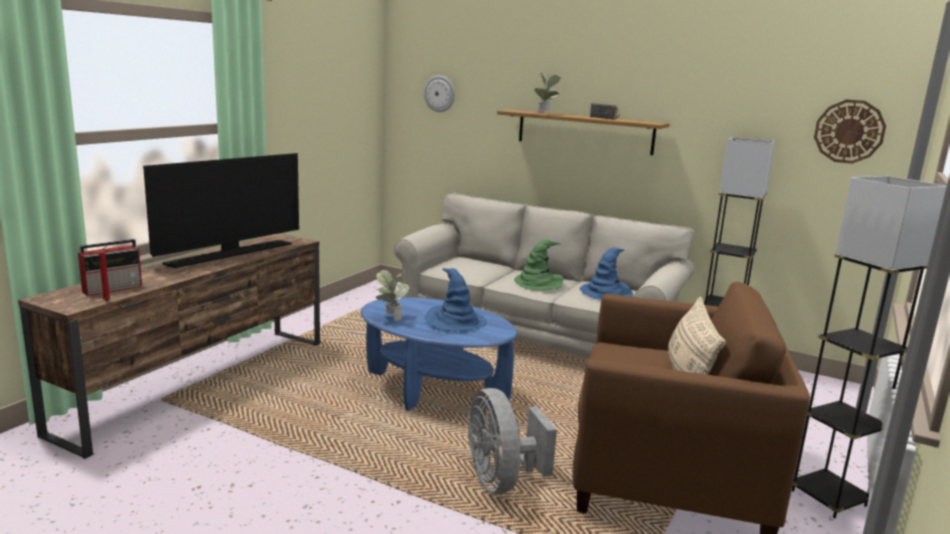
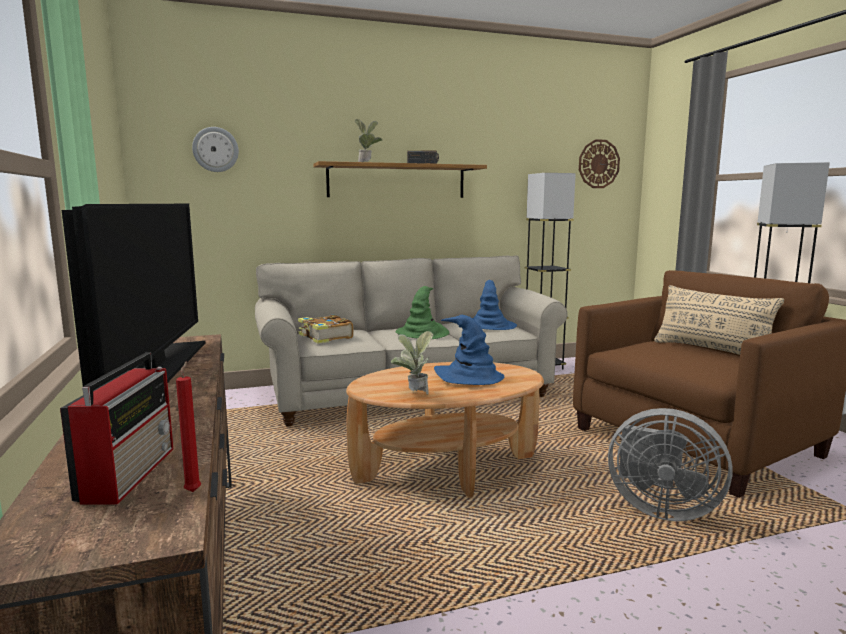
camera: 45 degrees left, 5 degrees down
blue coffee table [361,297,517,411] -> brown coffee table [346,362,544,498]
none -> book [298,315,354,344]

